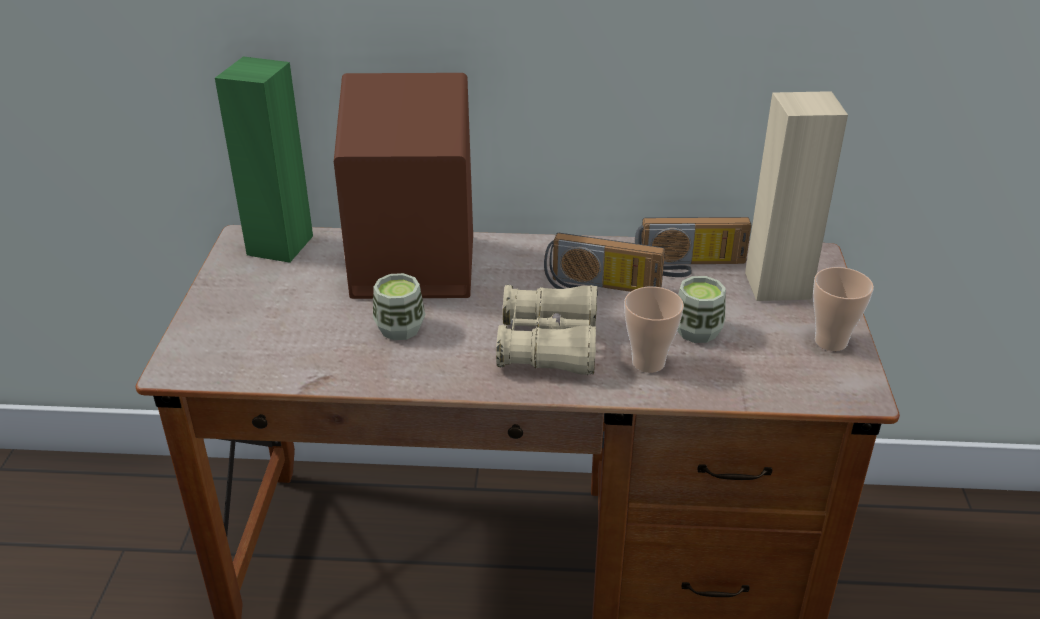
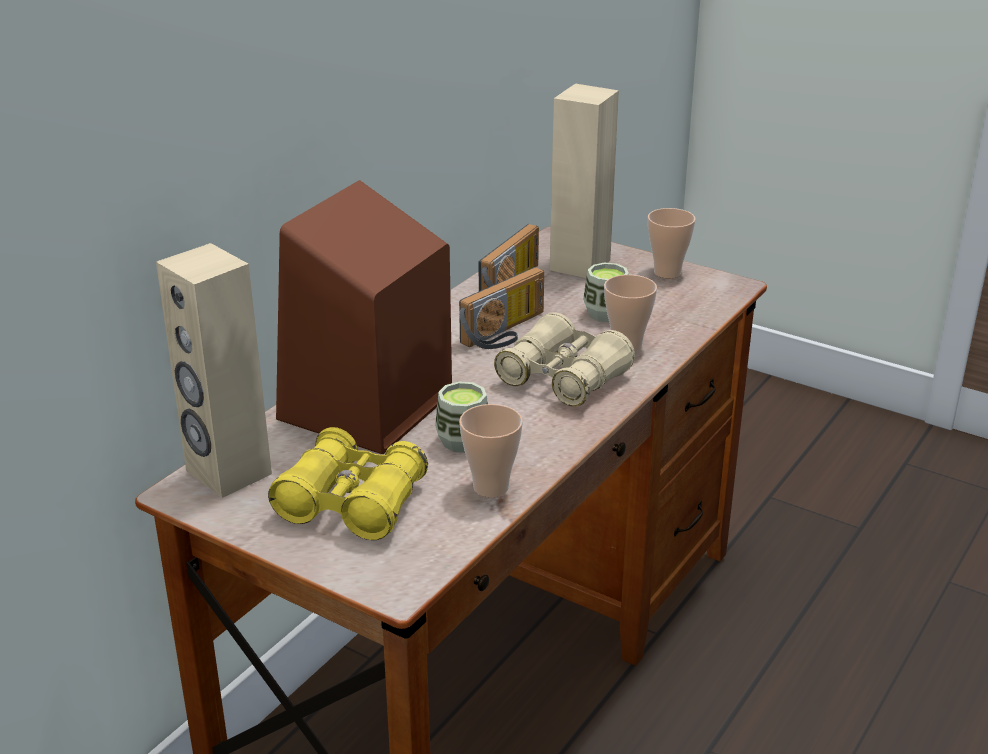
camera: 60 degrees left, 5 degrees down
green speaker [215,56,313,263] -> beige speaker [156,243,272,498]
none -> yellow binoculars [268,427,428,540]
none -> cup [459,404,523,497]

